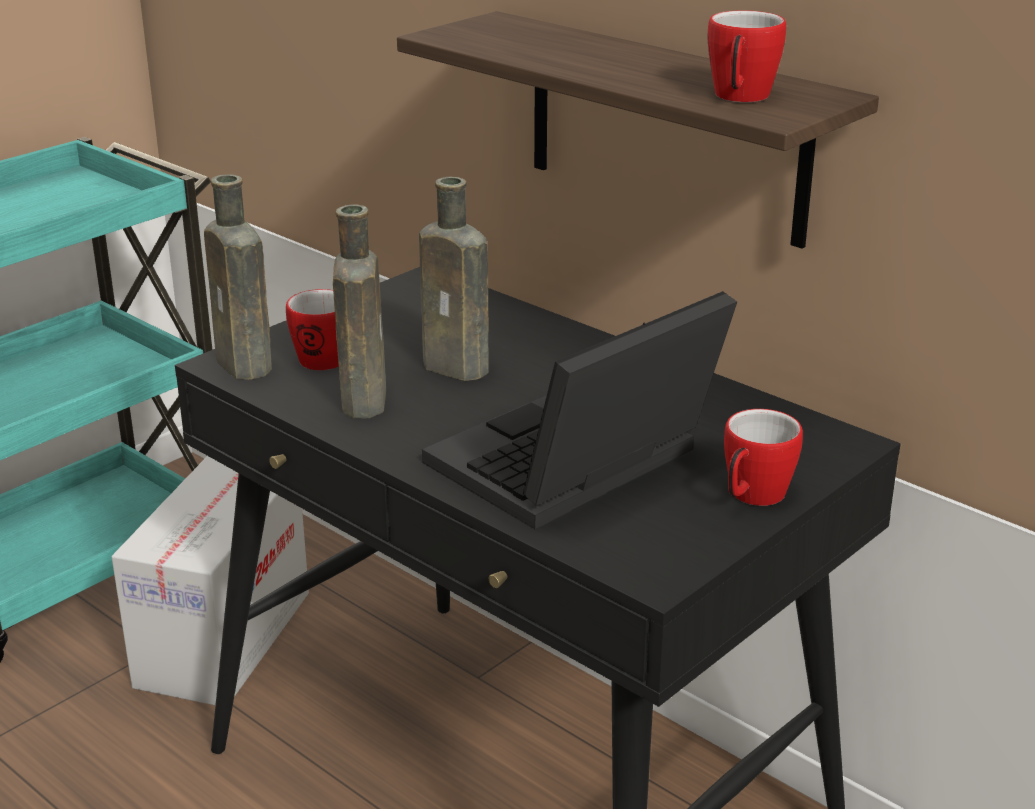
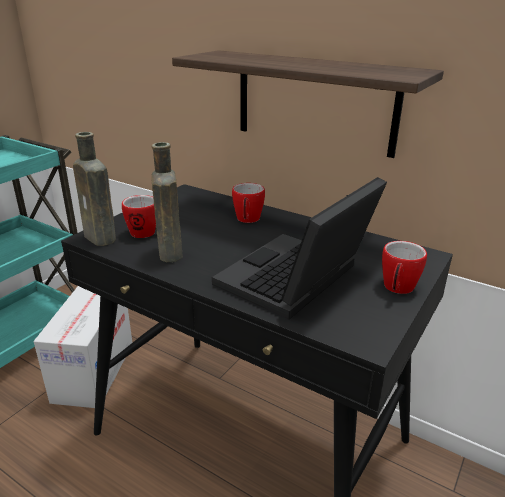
camera: 10 degrees left, 0 degrees up
brown bottle [419,177,489,381] -> none
mug [707,10,786,102] -> mug moved to [232,183,265,223]

